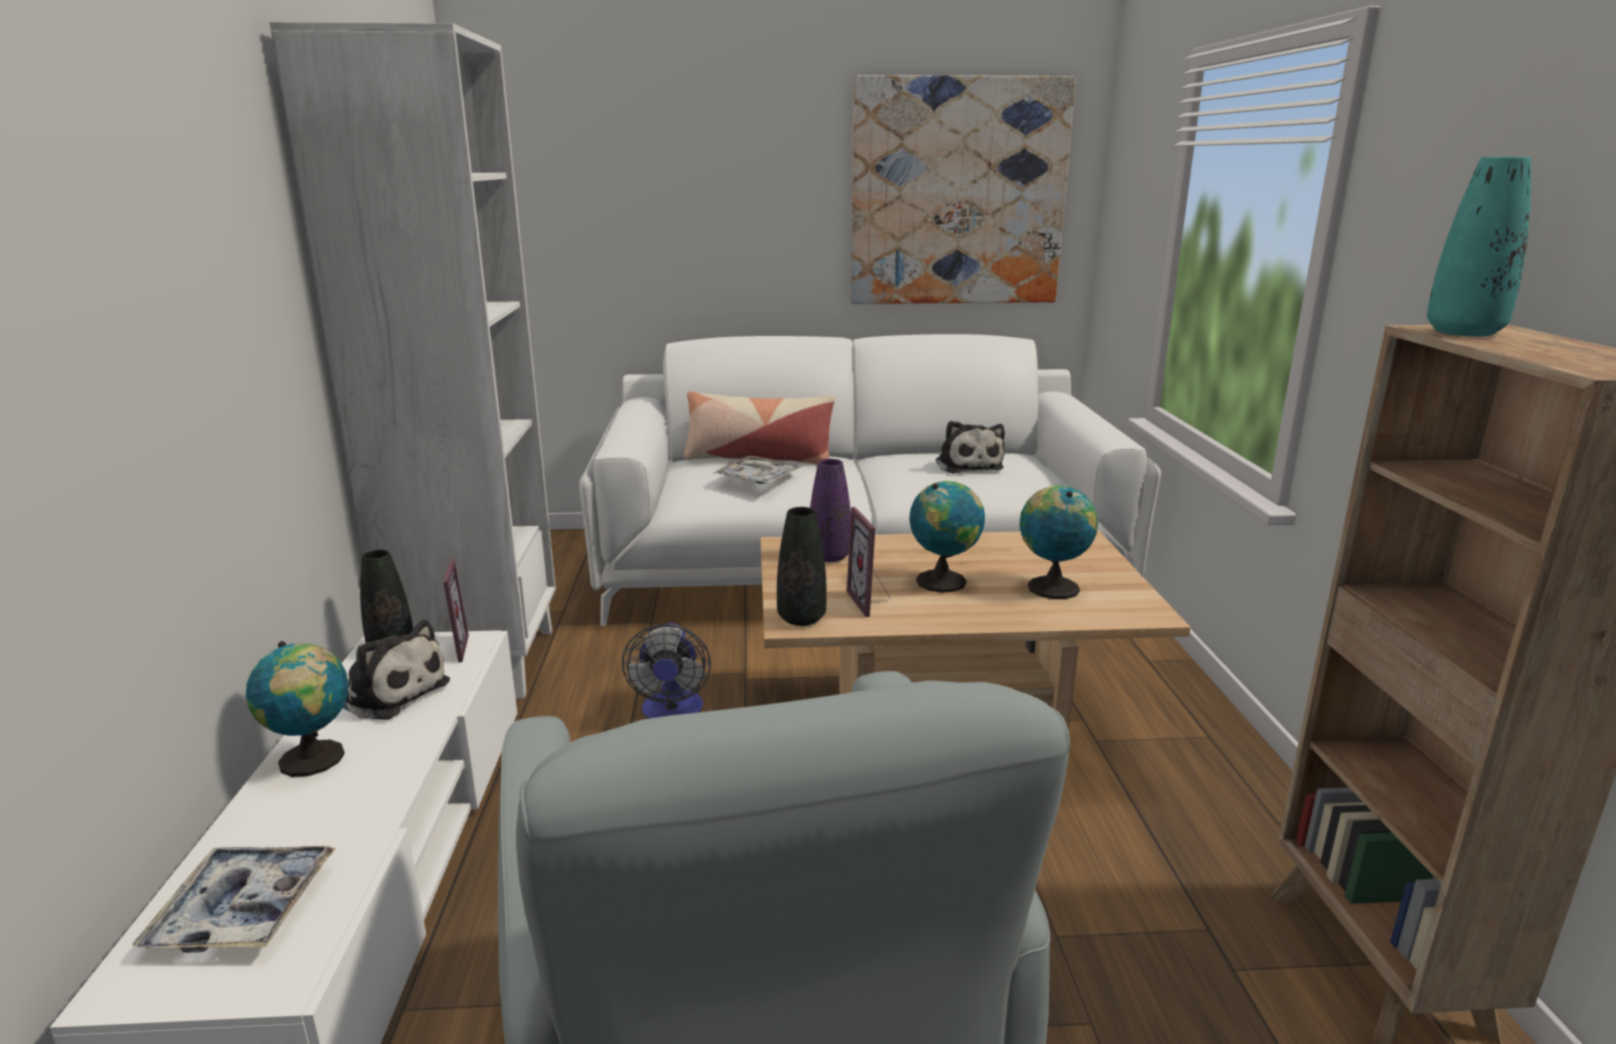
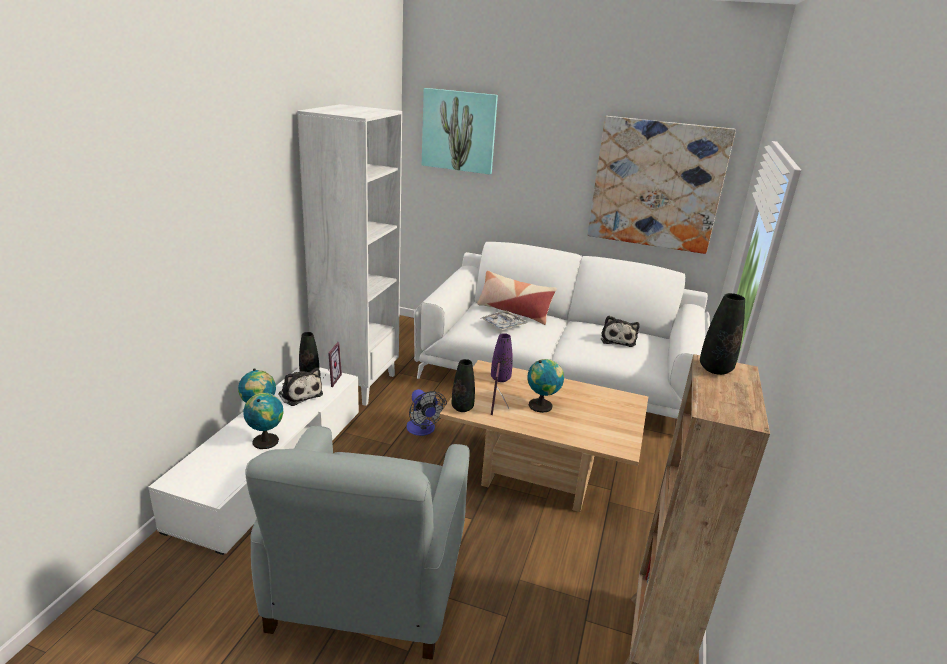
camera: 20 degrees right, 5 degrees up
tray [132,846,336,953] -> none
fan [622,623,711,718] -> fan turned 45 degrees counterclockwise [406,389,447,436]
globe [1020,485,1098,599] -> globe moved to [243,393,283,449]
turquoise vase [1427,157,1531,337] -> black vase [700,293,745,375]
none -> picture [422,88,498,175]

